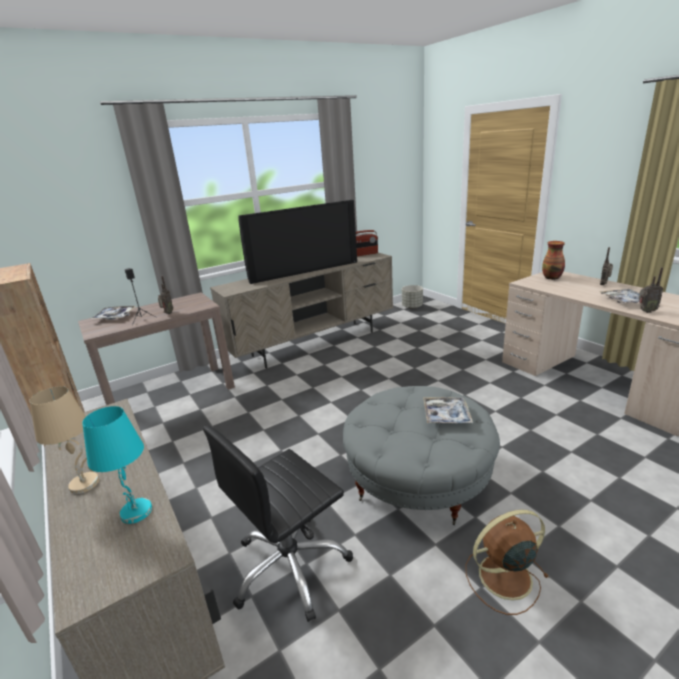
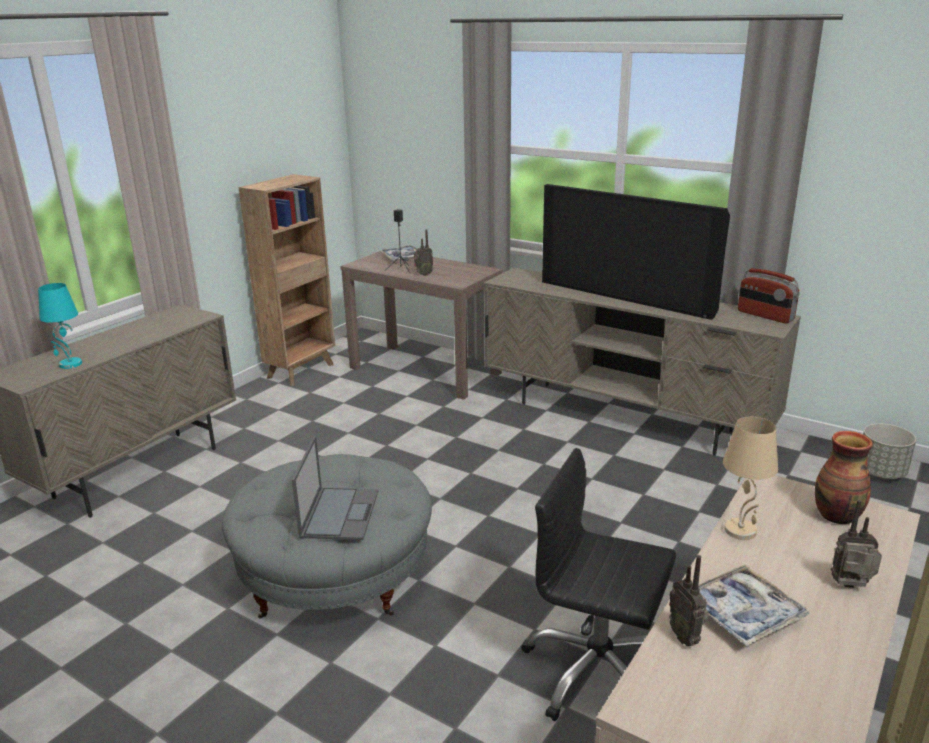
camera: 65 degrees right, 0 degrees up
beige table lamp [29,386,99,494] -> beige table lamp moved to [723,417,778,540]
black office chair [203,425,353,622] -> black office chair moved to [522,448,676,721]
tray [423,397,473,423] -> laptop [292,436,378,540]
brown fan [465,509,548,615] -> none

